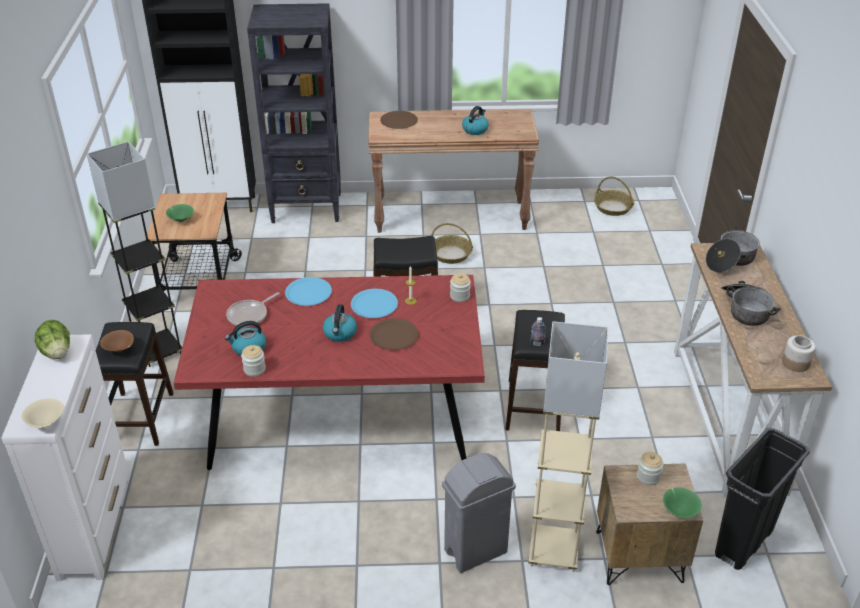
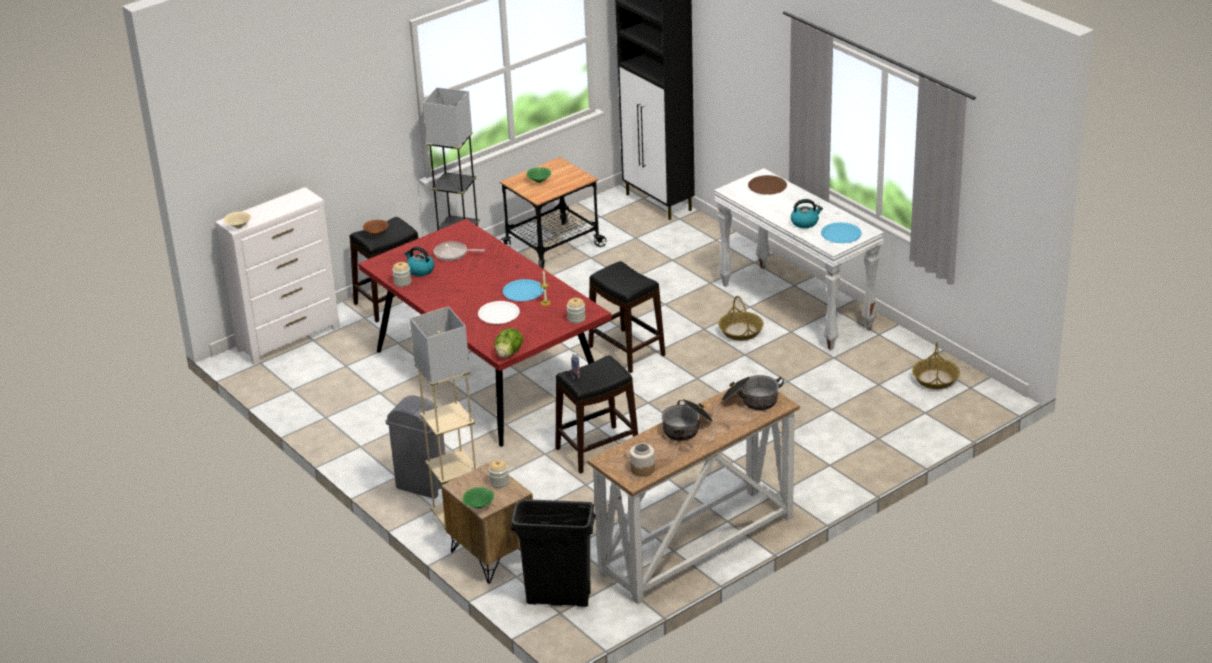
camera: 55 degrees right, 5 degrees down
lettuce [35,320,70,359] -> lettuce moved to [494,328,523,358]
black bookcase [247,3,341,223] -> none
blue plate [285,277,332,306] -> blue plate moved to [821,222,862,243]
kettle [323,304,357,342] -> none
brown console table [368,109,539,233] -> white console table [714,168,884,350]
brown plate [369,318,419,350] -> white plate [478,301,520,324]

